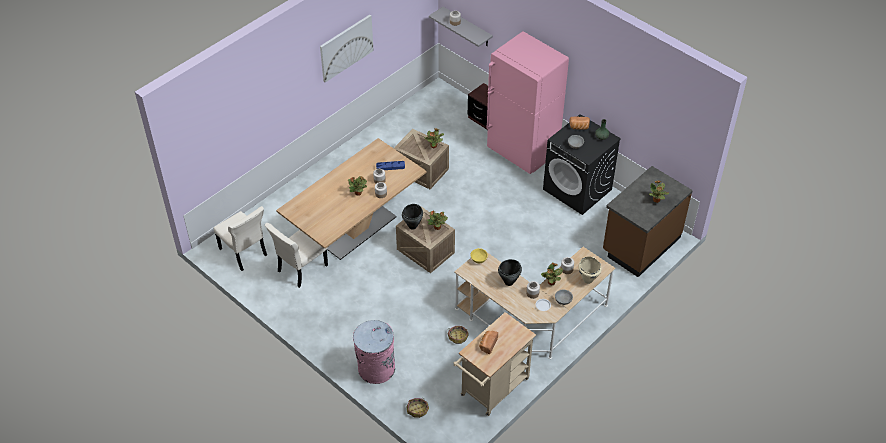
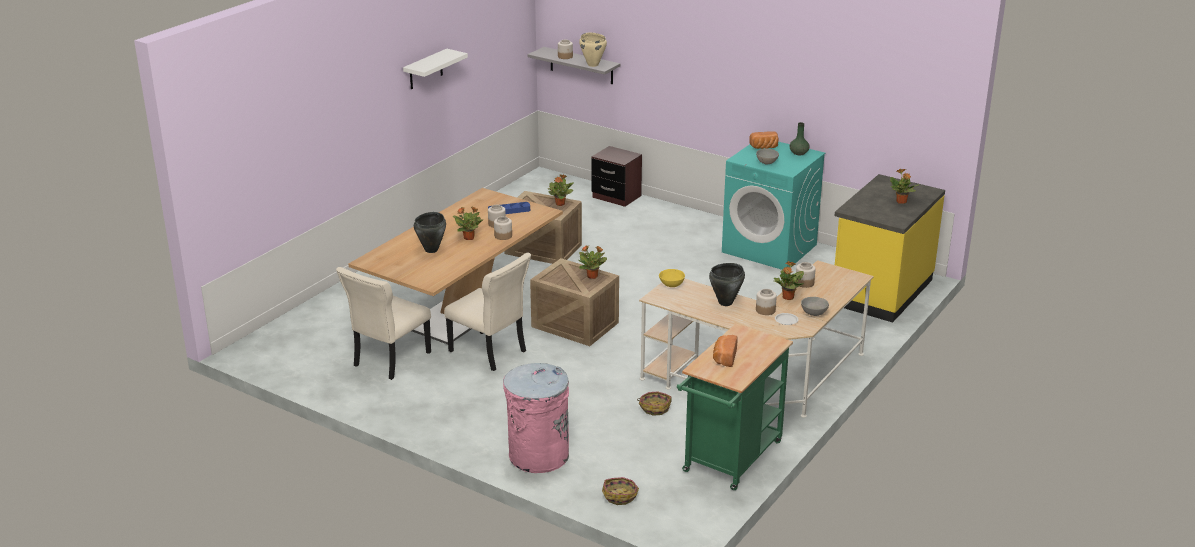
camera: 10 degrees left, 20 degrees down
beige chair [214,206,267,271] -> beige chair moved to [444,253,531,371]
picture [320,15,374,82] -> white shelf [403,49,468,89]
black cooking pot [402,204,423,230] -> black cooking pot moved to [414,212,446,253]
beige cart [453,312,536,416] -> green cart [677,324,793,490]
pink fridge [486,31,569,174] -> none
black washing machine [543,114,621,215] -> turquoise washing machine [722,142,825,270]
beige cooking pot [578,257,602,284] -> beige cooking pot moved to [579,33,607,67]
brown counter [603,166,693,277] -> yellow counter [835,174,945,323]

